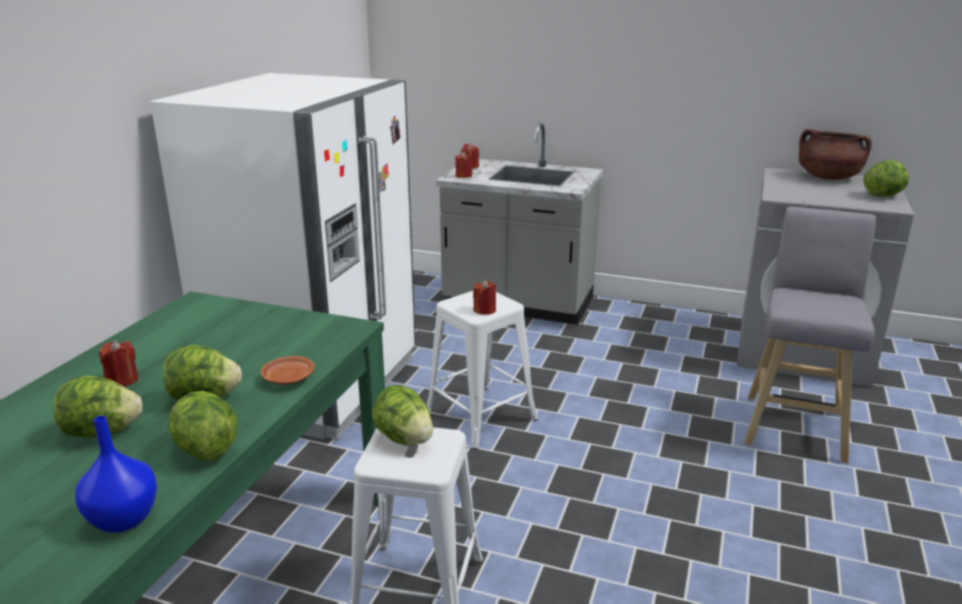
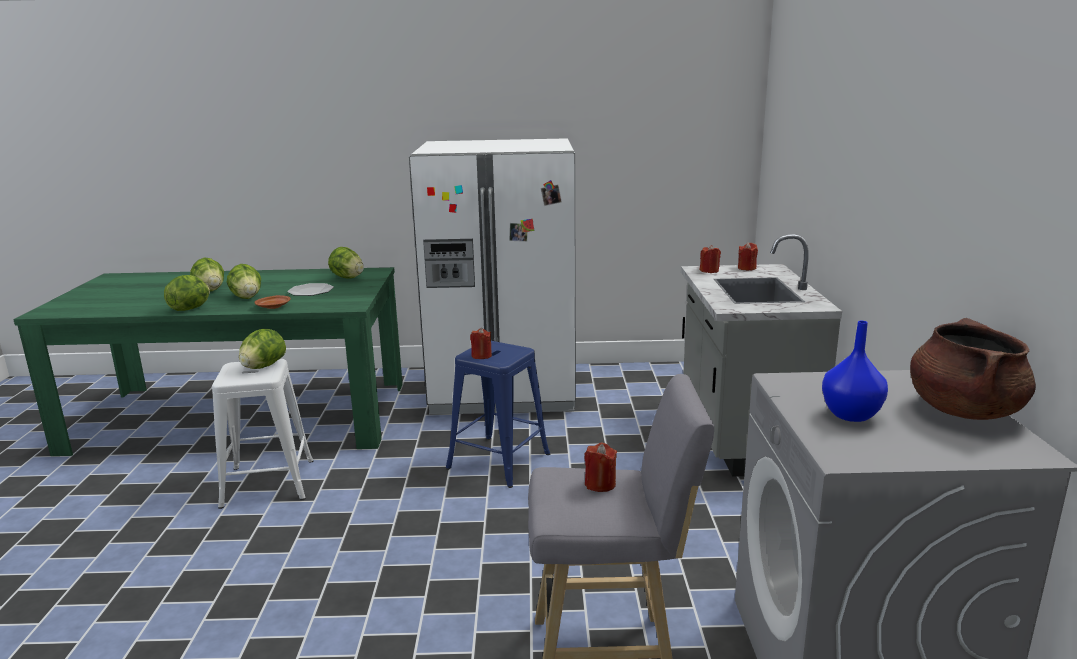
camera: 70 degrees right, 5 degrees down
blue vase [75,416,157,533] -> blue vase moved to [822,321,888,422]
red candle [99,340,138,387] -> red candle moved to [585,443,617,492]
white stool [427,291,538,450] -> blue stool [446,341,550,488]
lettuce [864,160,909,197] -> lettuce moved to [328,247,364,279]
none -> plate [287,283,334,296]

